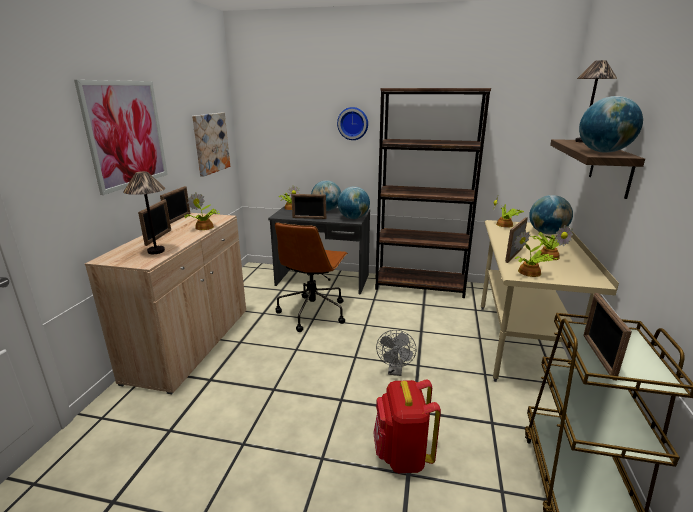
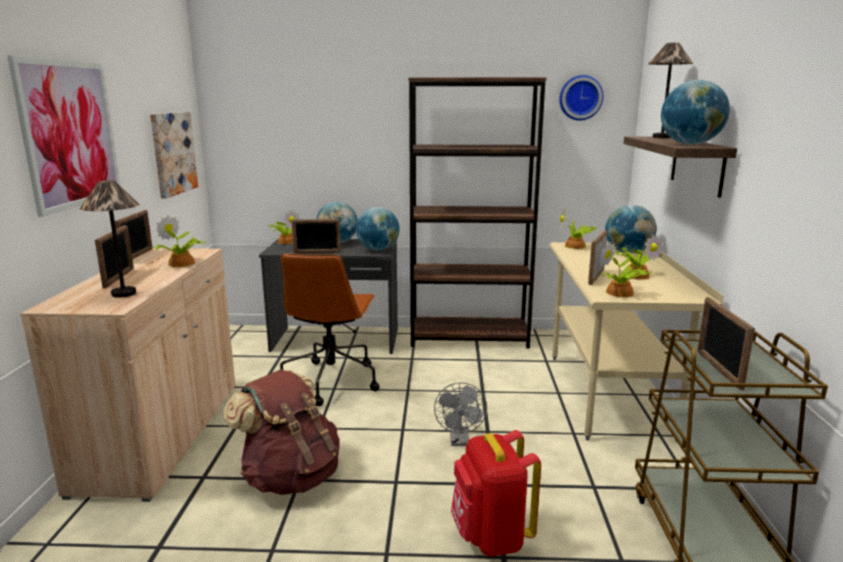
camera: 10 degrees left, 5 degrees down
wall clock [337,107,368,140] -> wall clock moved to [559,75,603,121]
none -> brown backpack [224,369,340,495]

